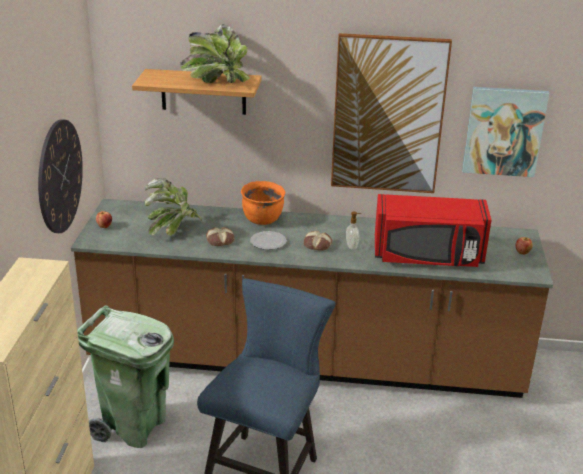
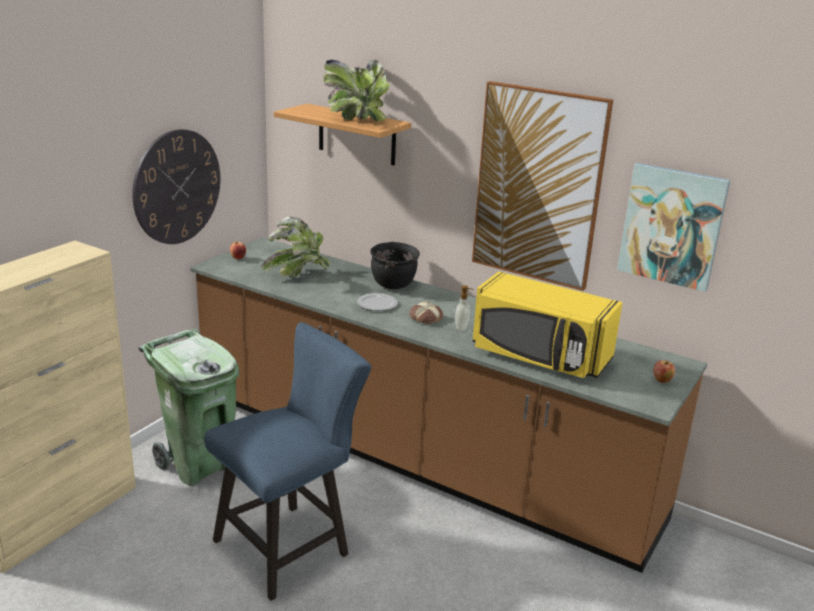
camera: 25 degrees right, 5 degrees down
bread [206,227,235,246] -> none
orange cooking pot [241,181,285,225] -> black cooking pot [370,242,420,289]
red microwave [375,194,491,267] -> yellow microwave [473,271,623,378]

